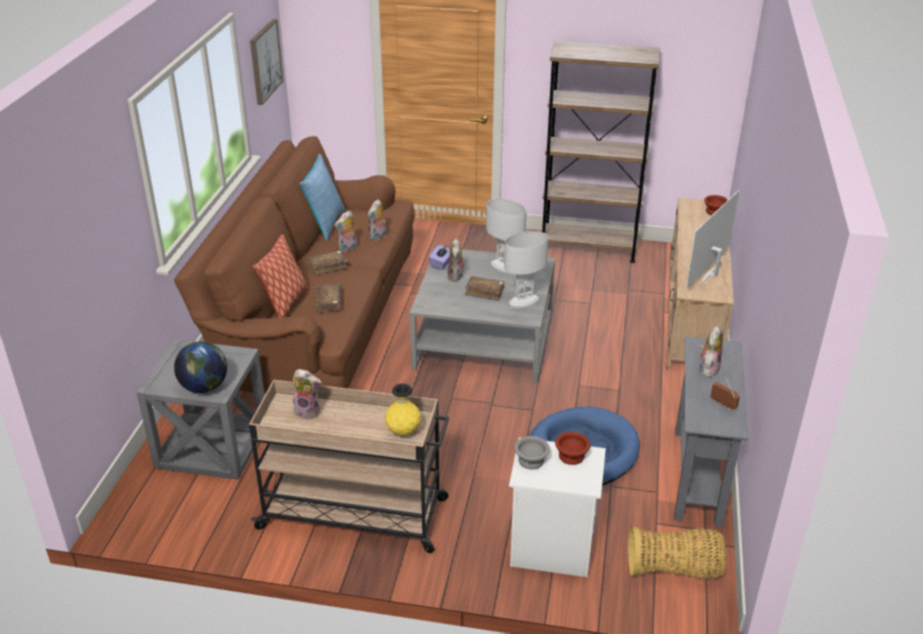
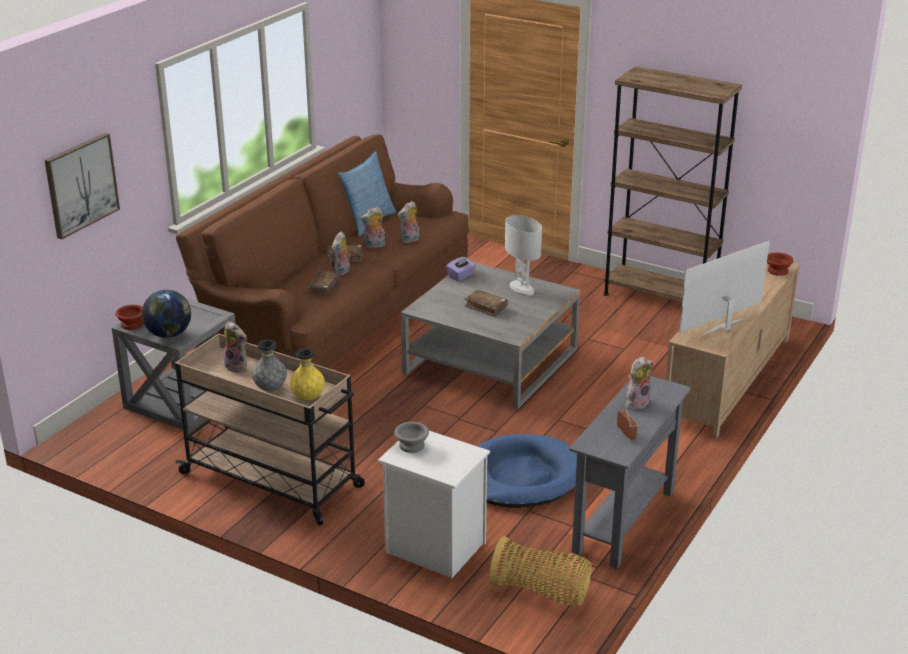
camera: 20 degrees right, 5 degrees down
picture [250,19,283,105] -> picture moved to [45,133,120,239]
pillow [253,234,308,318] -> none
plush toy [447,239,466,282] -> plush toy moved to [332,231,351,275]
white table lamp [504,231,548,308] -> none
brown bowl [555,432,590,465] -> brown bowl moved to [115,305,143,330]
none -> grey vase [252,340,287,391]

